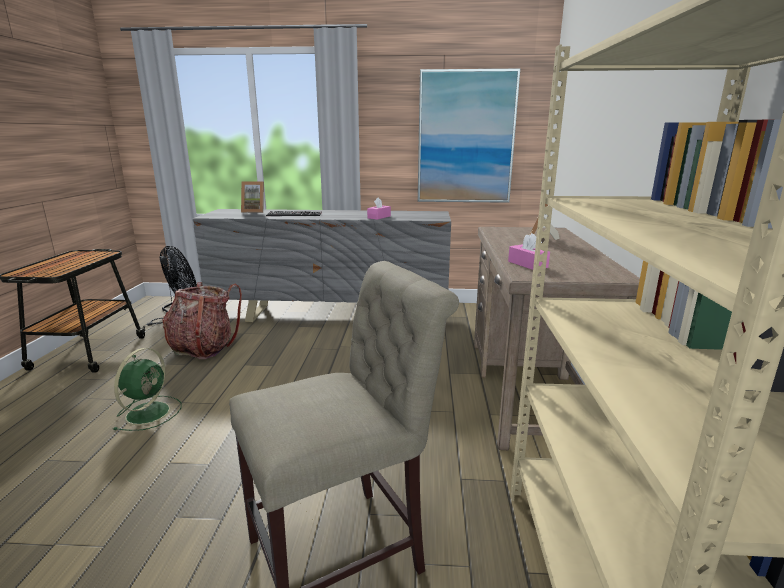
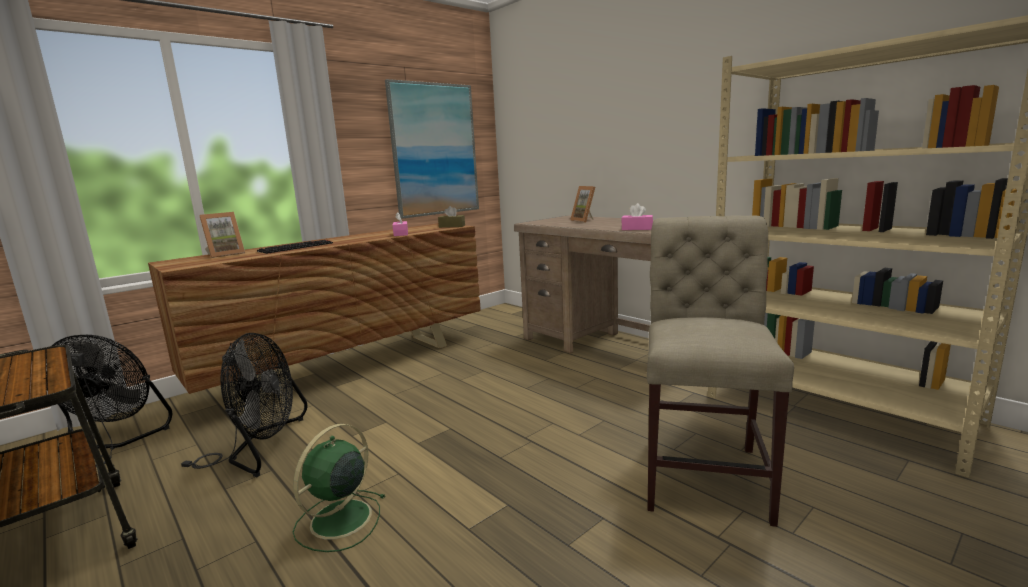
camera: 45 degrees left, 5 degrees down
green fan [113,348,182,431] -> green fan turned 120 degrees counterclockwise [293,424,386,552]
backpack [162,282,242,359] -> black fan [181,333,307,478]
grey cabinet [193,209,451,322] -> brown cabinet [148,223,481,406]
none -> brown tissue box [438,206,465,228]

